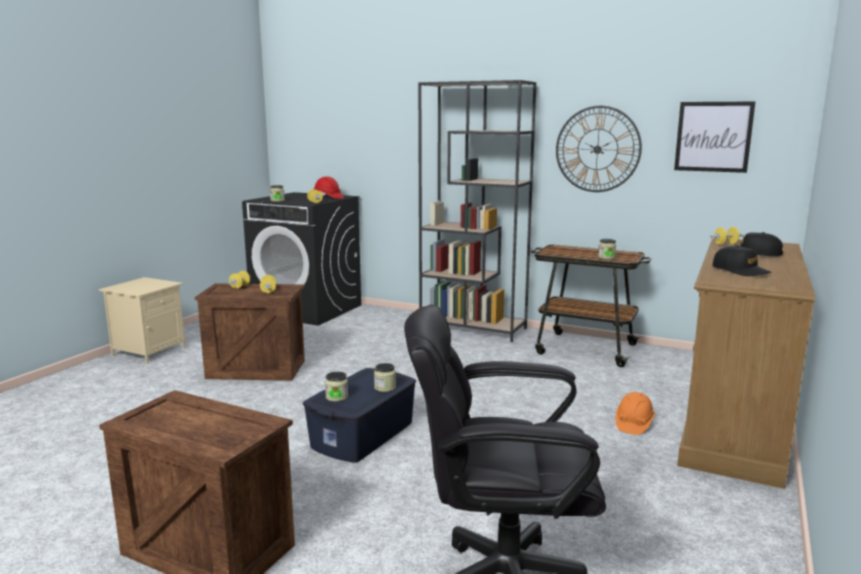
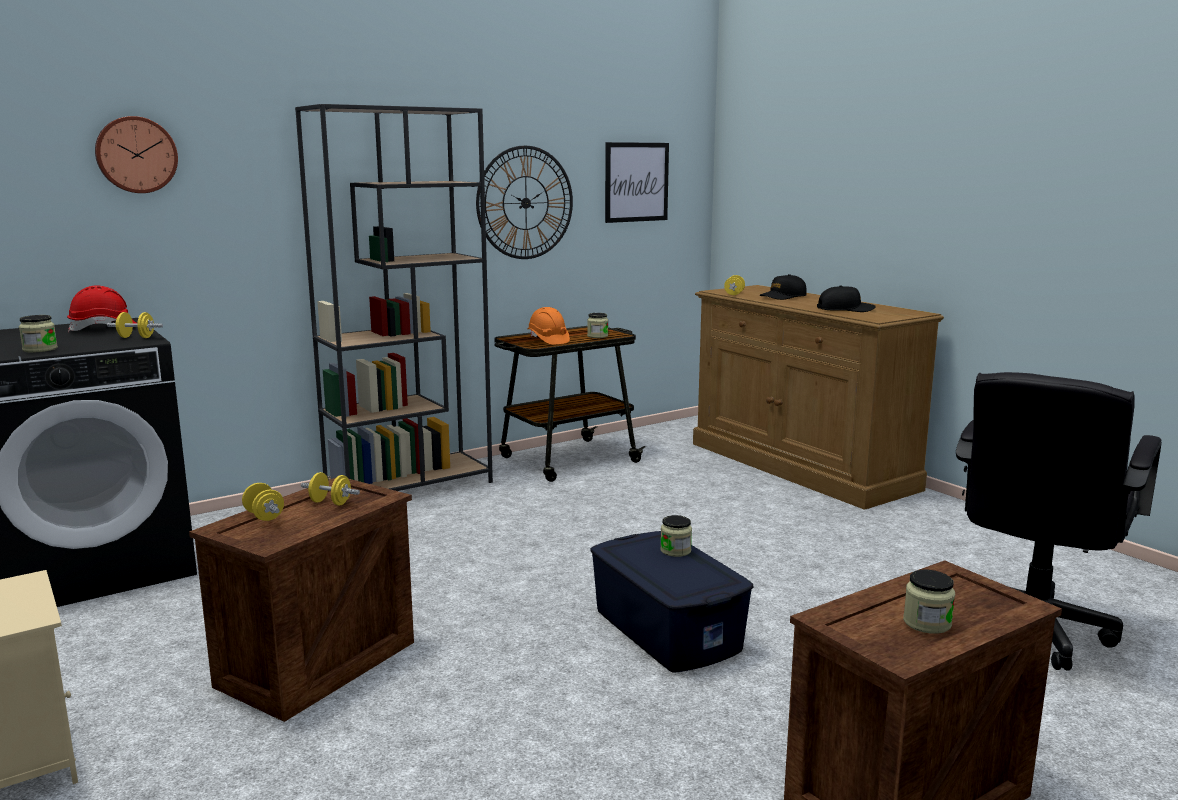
camera: 60 degrees left, 0 degrees up
jar [325,372,348,402] -> jar moved to [903,570,955,634]
orange hard hat [616,392,655,435] -> orange hard hat moved to [527,307,570,345]
none -> wall clock [95,116,178,193]

